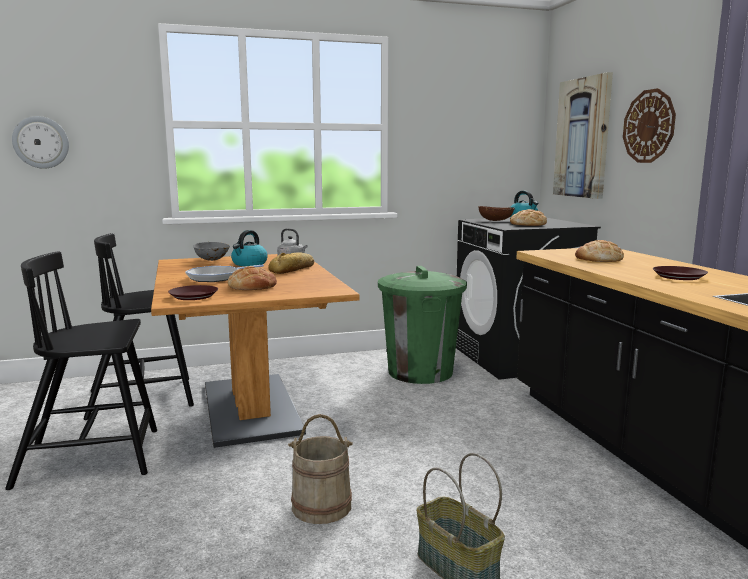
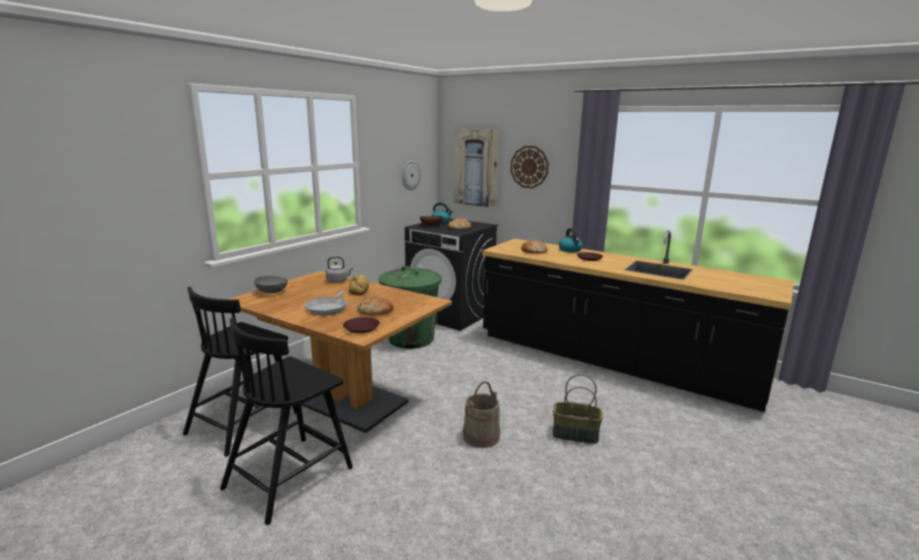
camera: 40 degrees left, 5 degrees up
wall clock [12,116,69,169] -> wall clock moved to [402,160,421,190]
kettle [231,230,268,266] -> kettle moved to [559,228,583,252]

